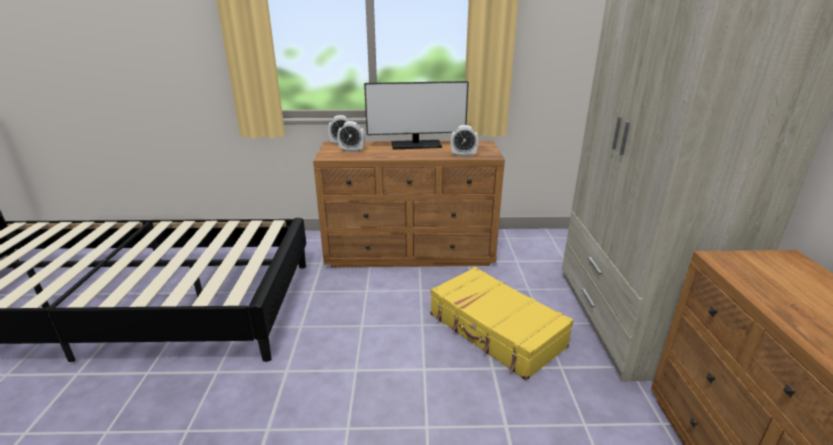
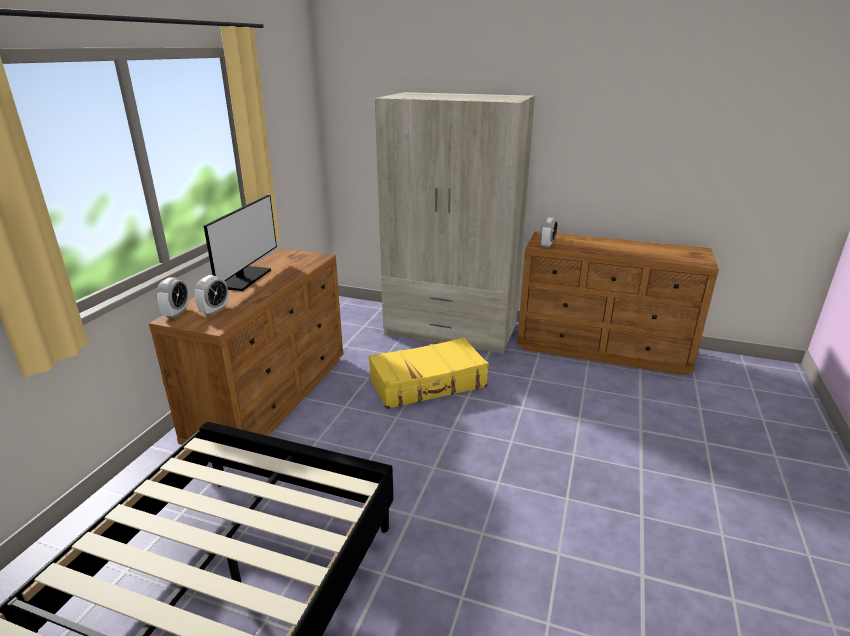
camera: 70 degrees left, 0 degrees up
alarm clock [451,125,478,157] -> alarm clock moved to [540,217,557,248]

